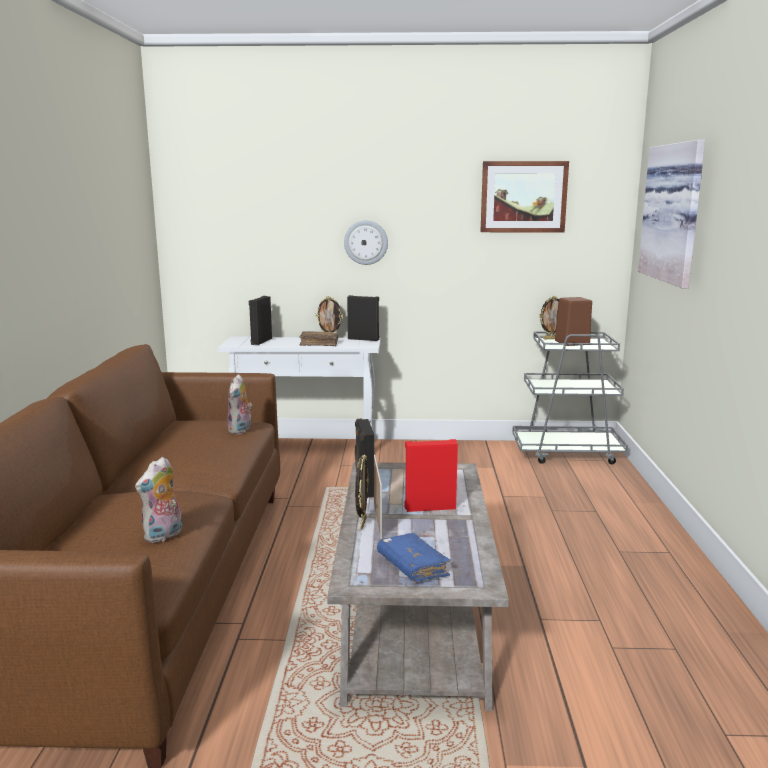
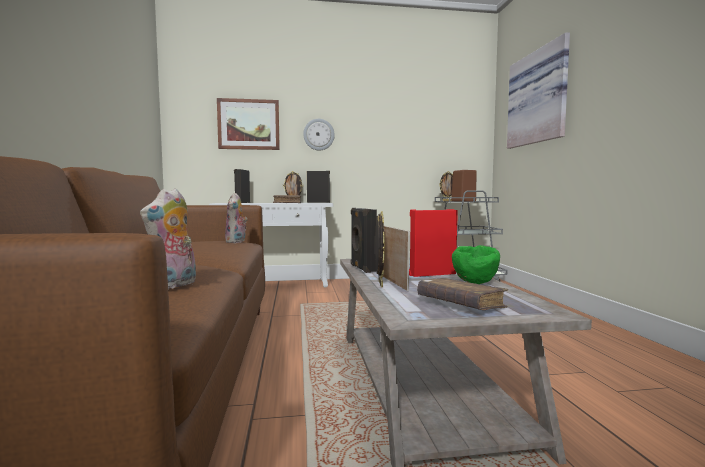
camera: 10 degrees left, 10 degrees down
blue book [377,533,451,582] -> brown book [417,278,508,310]
picture [480,161,569,233] -> picture moved to [217,98,280,150]
none -> green bowl [452,245,500,284]

